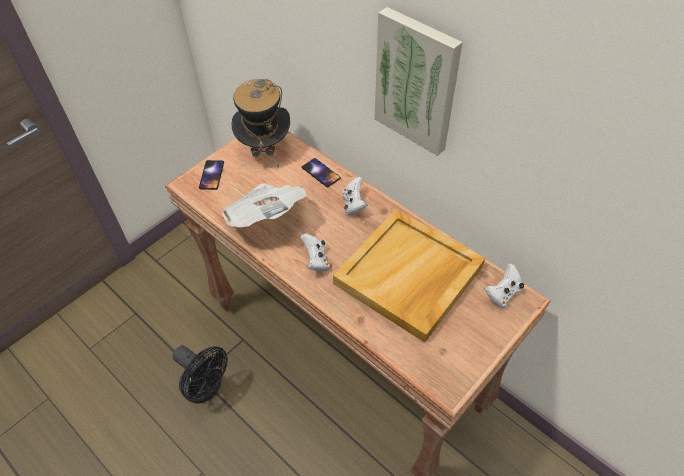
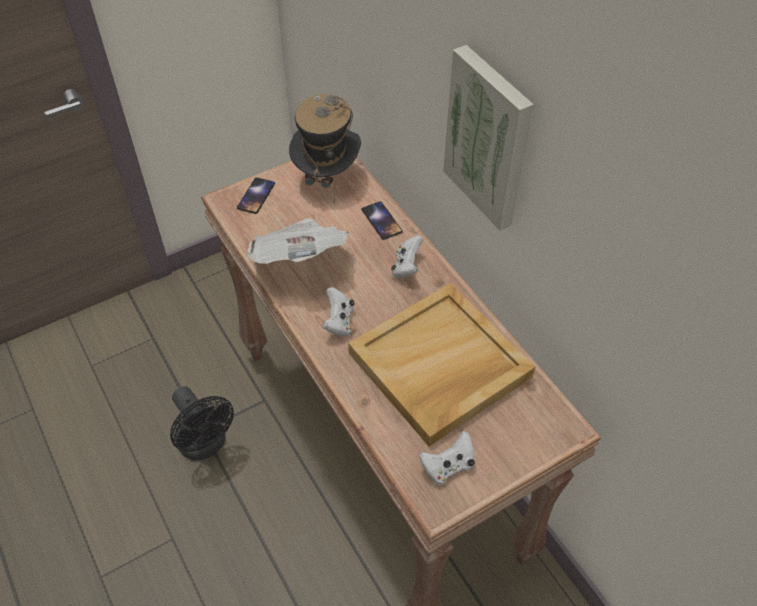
camera: 15 degrees right, 0 degrees up
white game controller [485,264,524,308] -> white game controller moved to [419,431,475,485]

